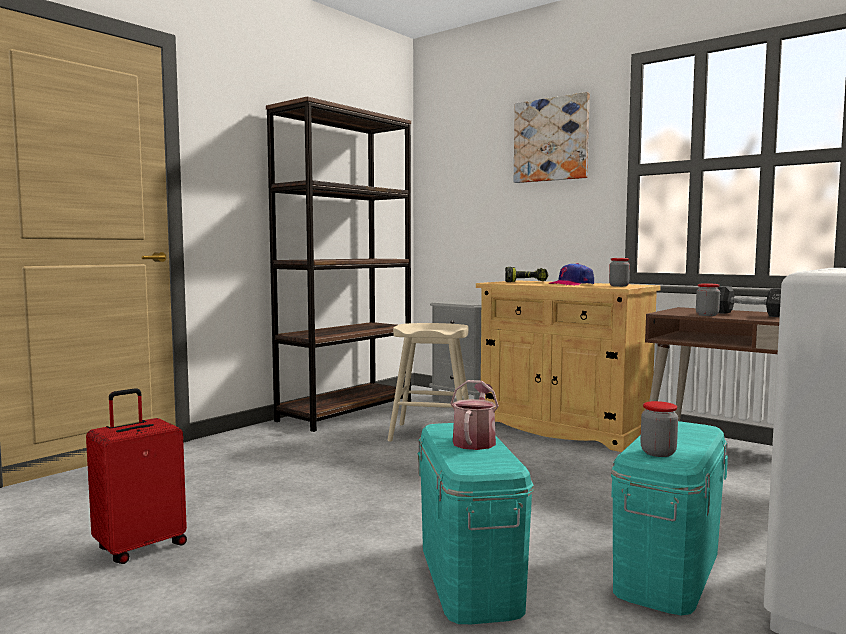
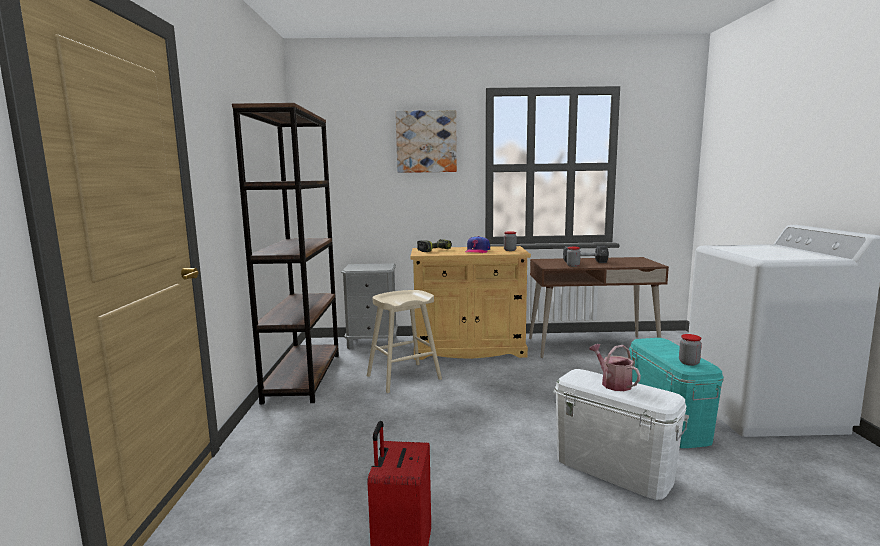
camera: 40 degrees left, 5 degrees up
turquoise storage box [417,423,534,624] -> white storage box [553,369,689,500]

